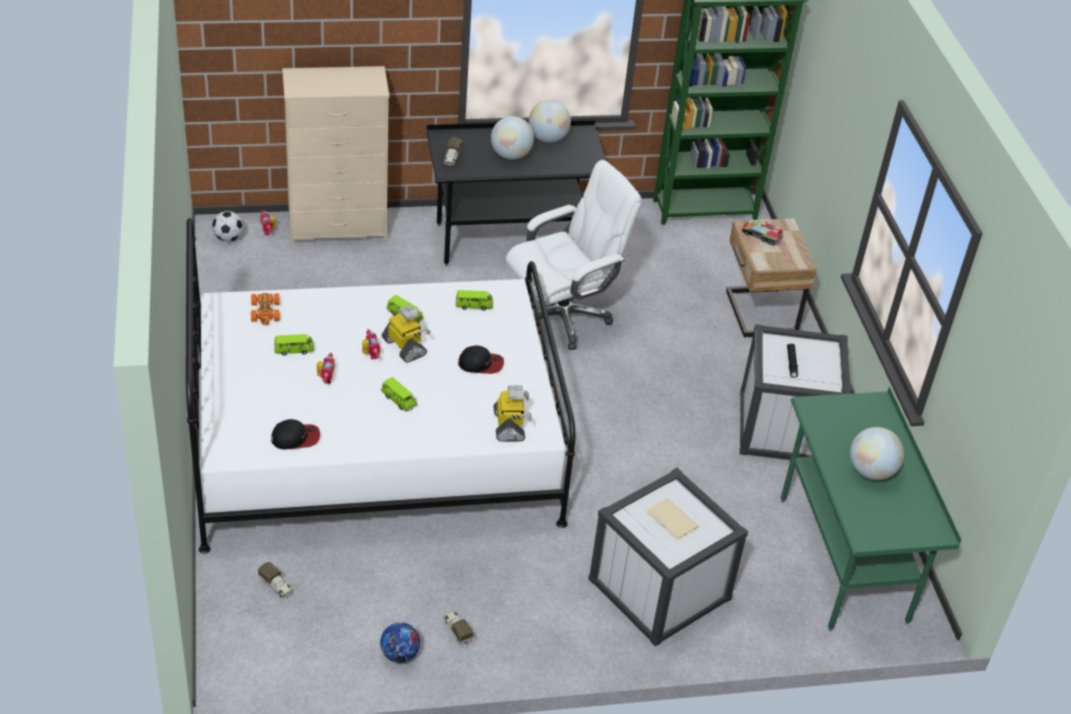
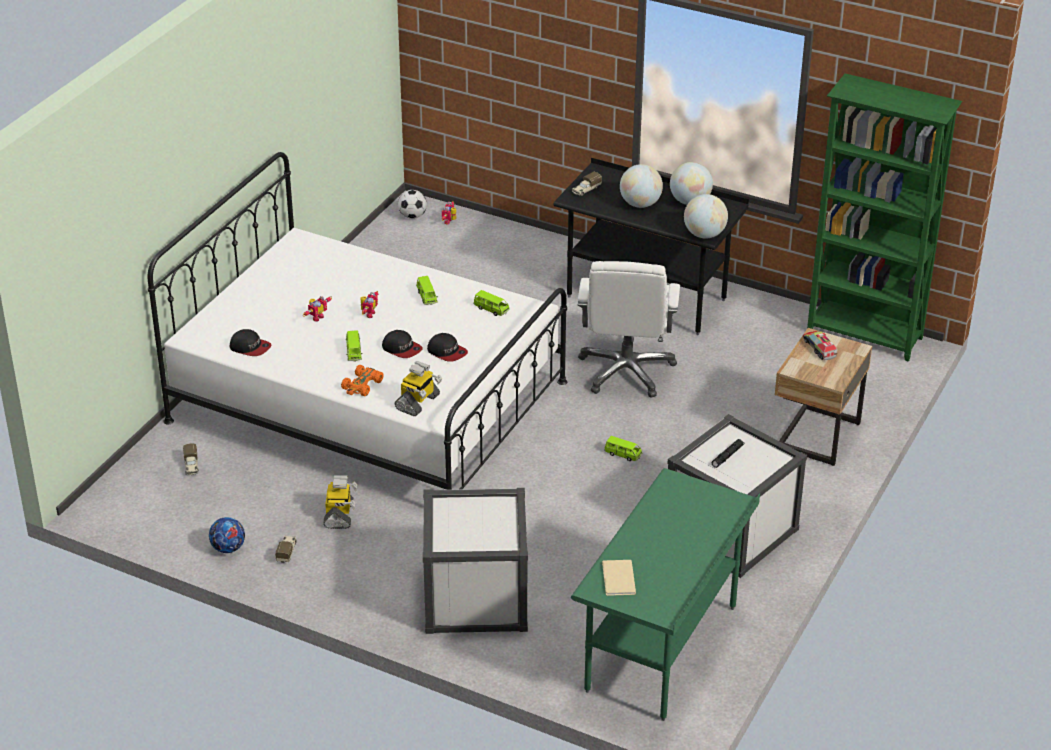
camera: 40 degrees right, 5 degrees down
orange toy car [251,293,280,325] -> orange toy car moved to [341,365,384,396]
green toy car [274,334,314,356] -> green toy car moved to [604,436,642,461]
beige dresser [282,66,389,245] -> none
toy robot [382,305,431,363] -> toy robot moved to [323,475,357,529]
white office chair [506,160,642,350] -> white office chair turned 90 degrees clockwise [578,261,680,398]
beige book [647,498,699,540] -> beige book moved to [602,560,636,596]
globe [850,427,904,480] -> globe moved to [684,194,728,238]
none -> cap [382,330,423,358]

